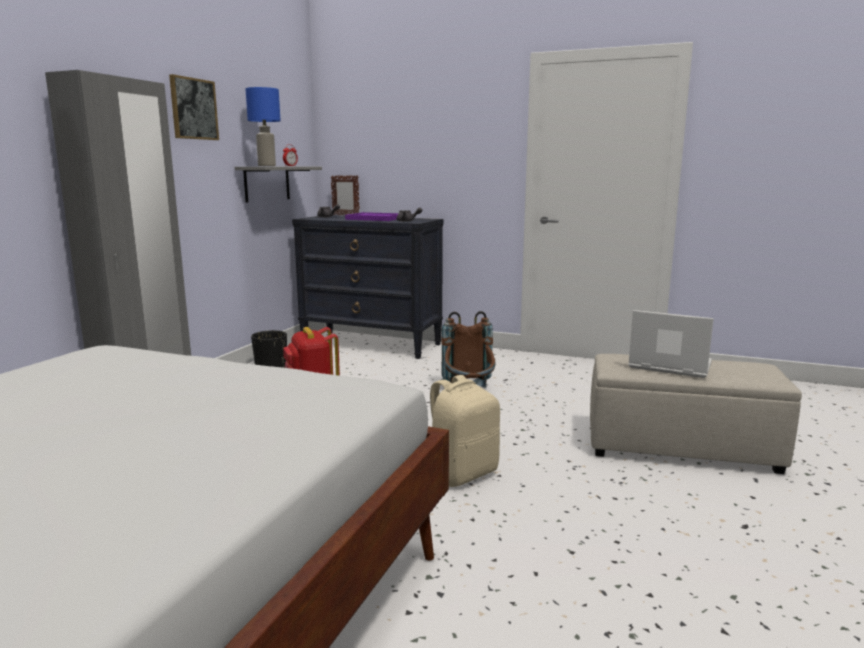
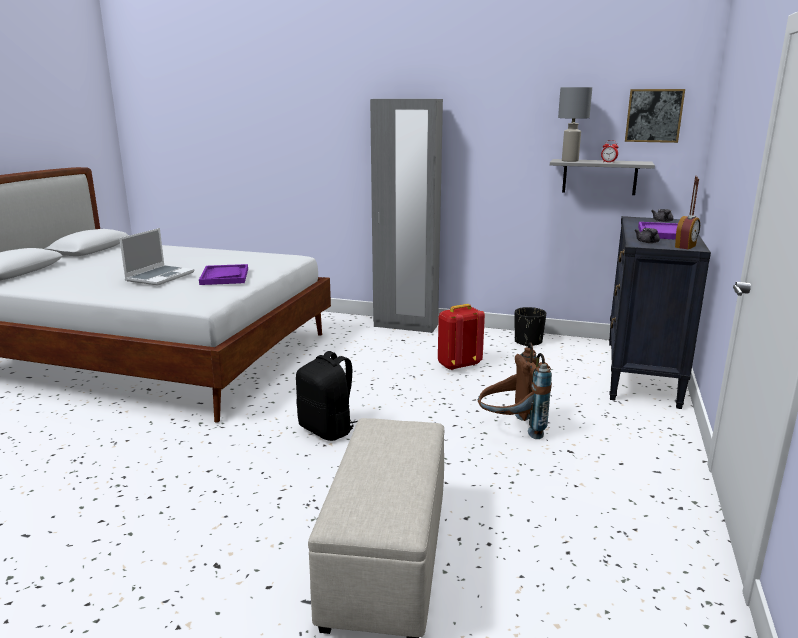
camera: 85 degrees right, 5 degrees up
picture [169,74,219,140] -> picture moved to [625,89,685,143]
blue table lamp [246,87,281,166] -> grey table lamp [558,87,592,162]
beige backpack [430,375,500,487] -> black backpack [296,351,358,441]
laptop [628,310,714,378] -> laptop moved to [119,228,194,286]
none -> purple tray [199,264,248,285]
none -> alarm clock [675,215,700,249]

